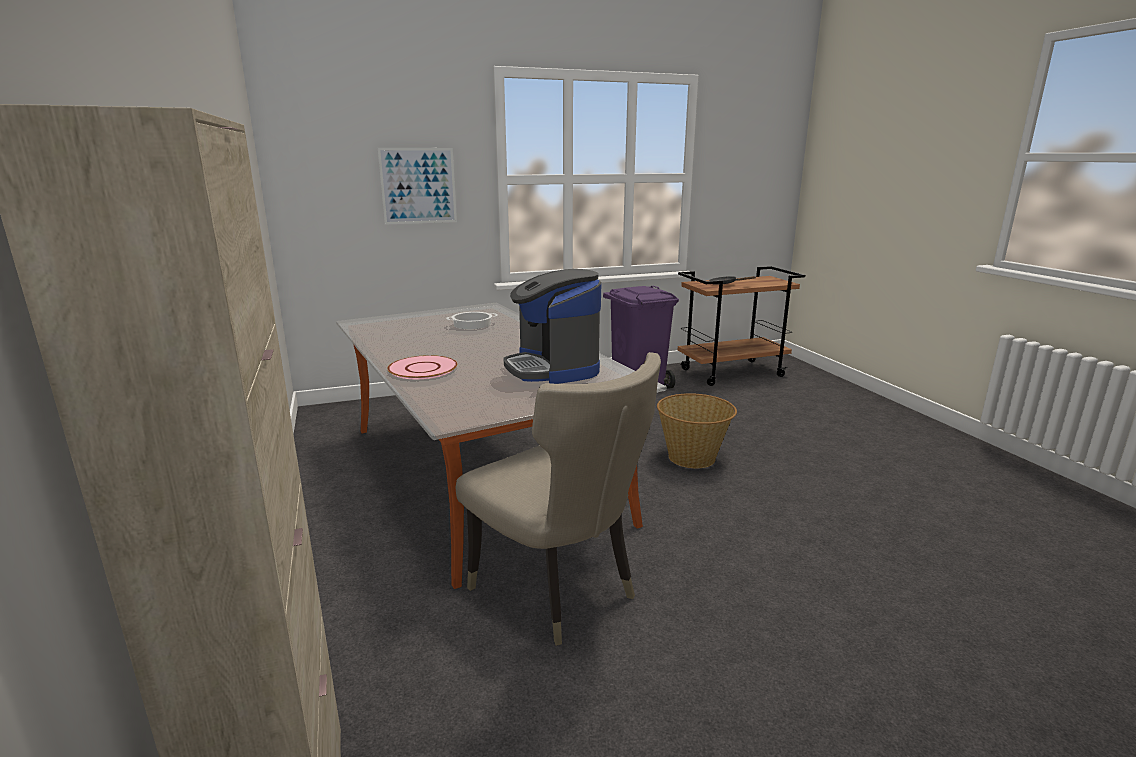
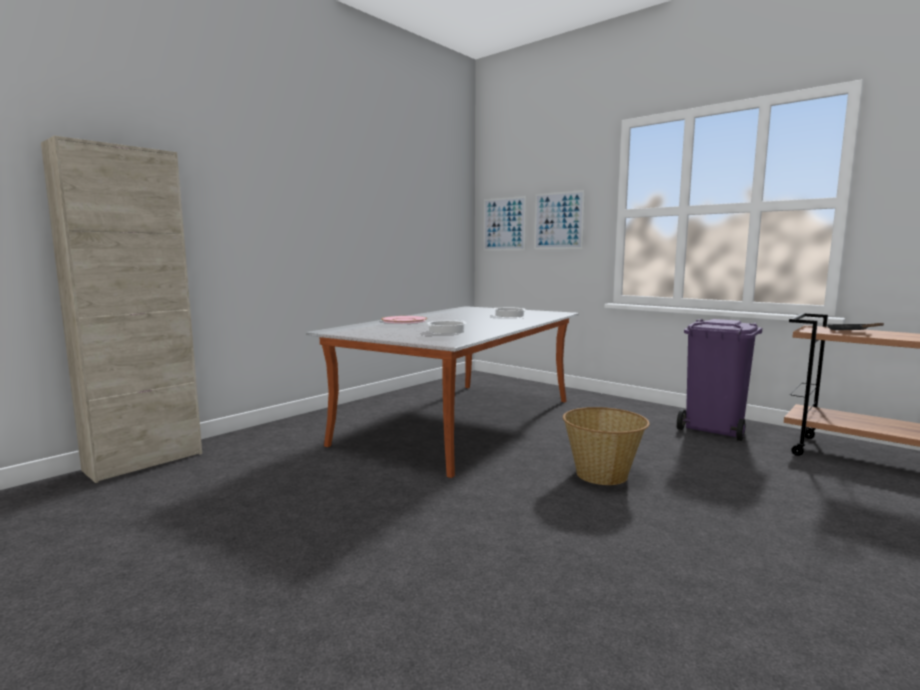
camera: 60 degrees right, 10 degrees down
beige chair [456,352,661,646] -> none
coffee machine [504,269,601,384] -> cooking pot [427,320,466,334]
none -> picture [484,196,526,250]

